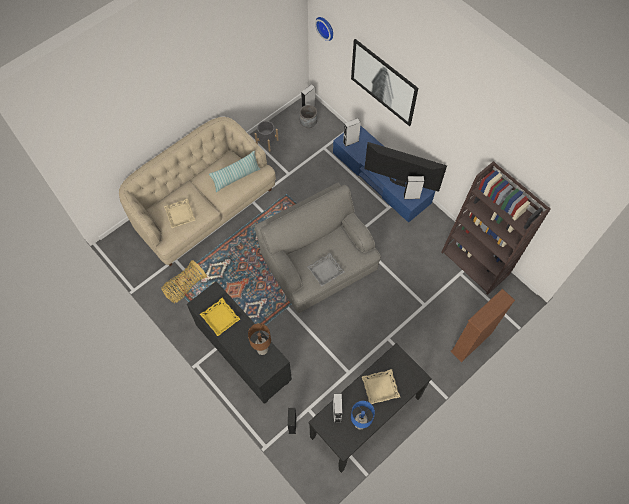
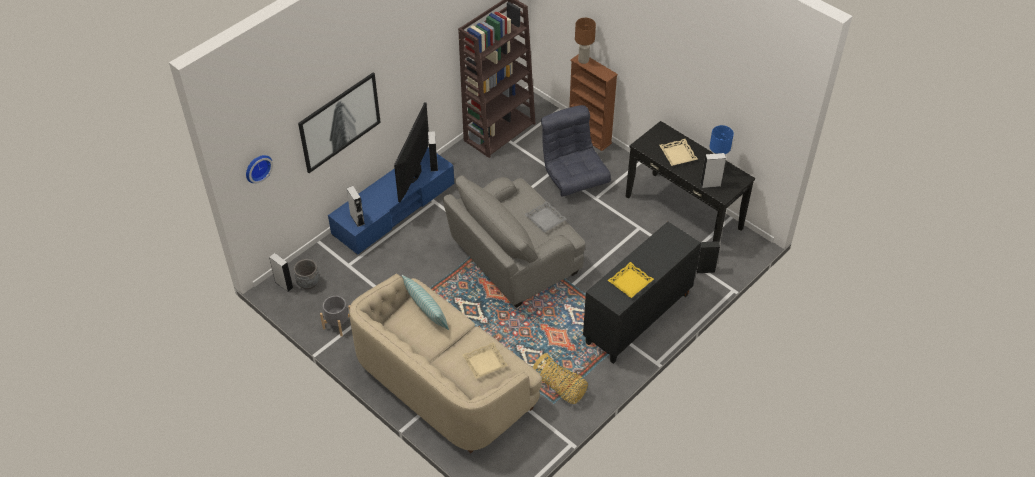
camera: 95 degrees left, 15 degrees down
brown table lamp [248,323,271,355] -> brown table lamp moved to [575,18,596,64]
none -> grey armchair [541,105,611,197]

